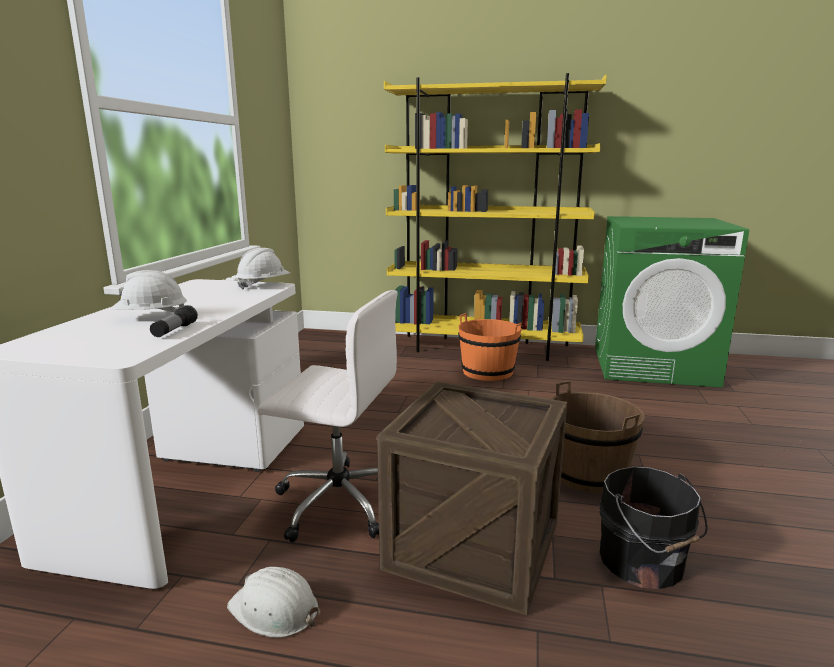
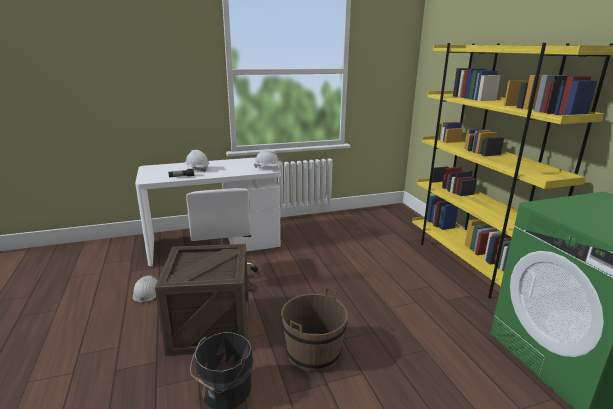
camera: 60 degrees right, 5 degrees up
orange bucket [458,313,522,381] -> none

